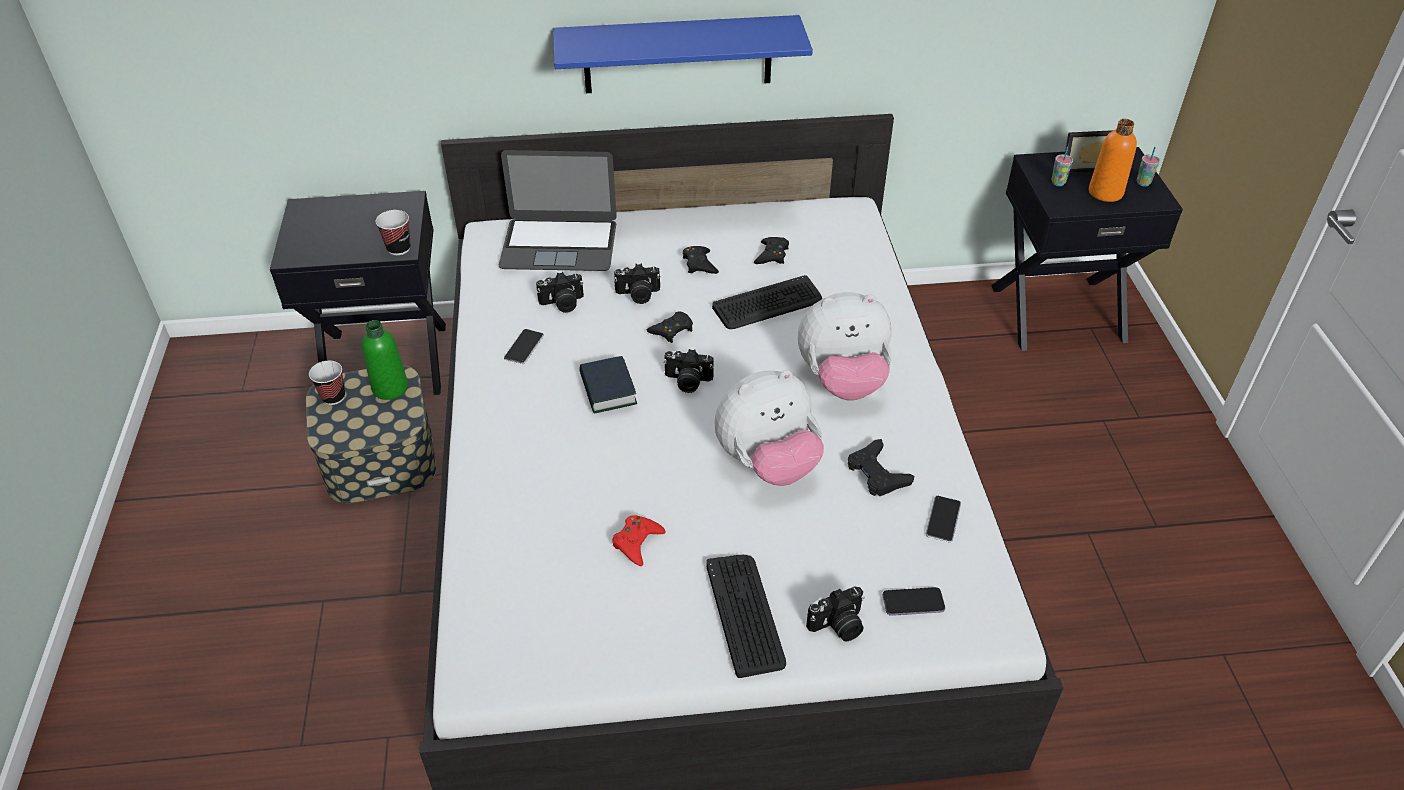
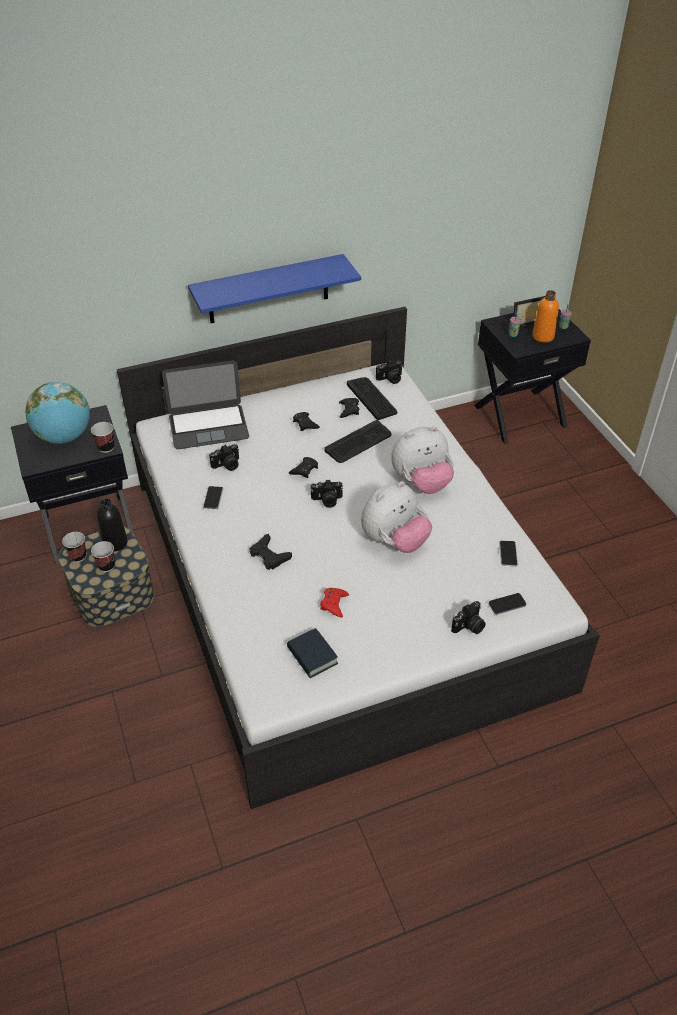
camera: 15 degrees left, 0 degrees up
green bottle [362,320,408,400] -> black bottle [97,498,128,552]
book [579,356,637,414] -> book moved to [287,628,338,678]
camera [614,263,661,304] -> camera moved to [376,360,403,384]
keyboard [706,555,786,678] -> keyboard moved to [347,377,397,420]
black game controller [848,439,914,496] -> black game controller moved to [249,534,292,570]
none -> globe [26,382,90,444]
none -> cup [91,541,115,572]

